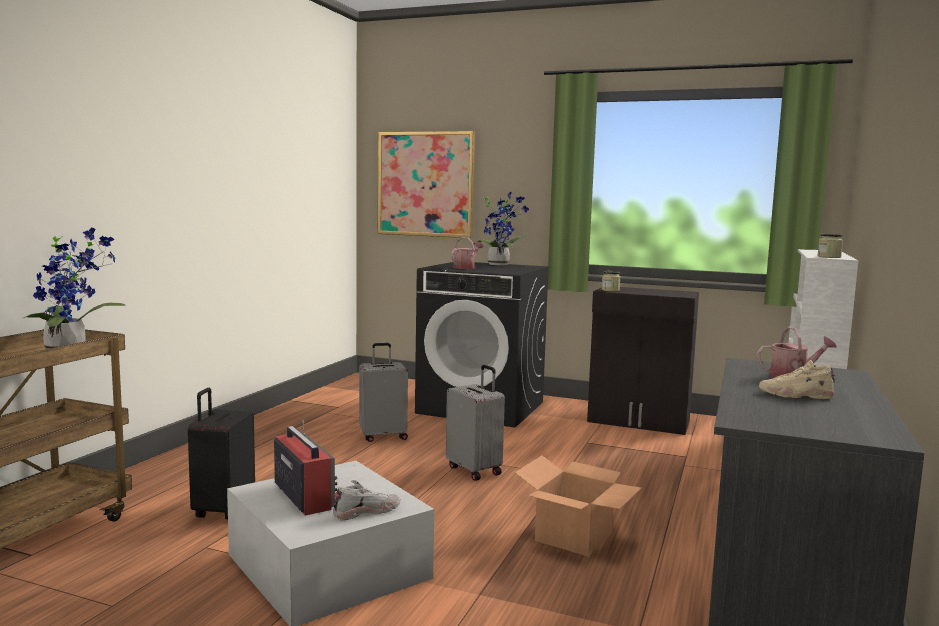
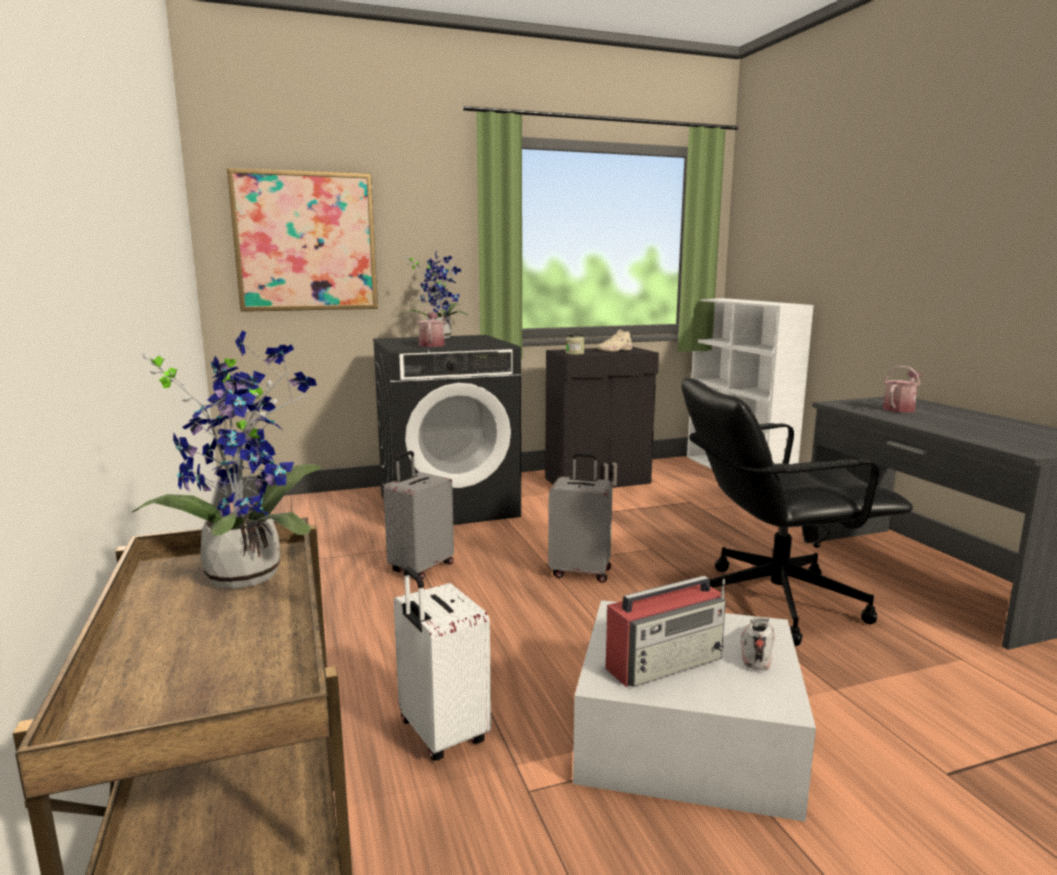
camera: 40 degrees left, 5 degrees up
black suitcase [188,388,255,520] -> white suitcase [394,567,491,761]
radio [274,420,338,516] -> radio turned 135 degrees clockwise [606,576,726,687]
cardboard box [515,455,641,557] -> black office chair [681,378,913,646]
beige shoe [759,360,835,399] -> beige shoe moved to [597,329,632,351]
jar [817,234,843,258] -> none

